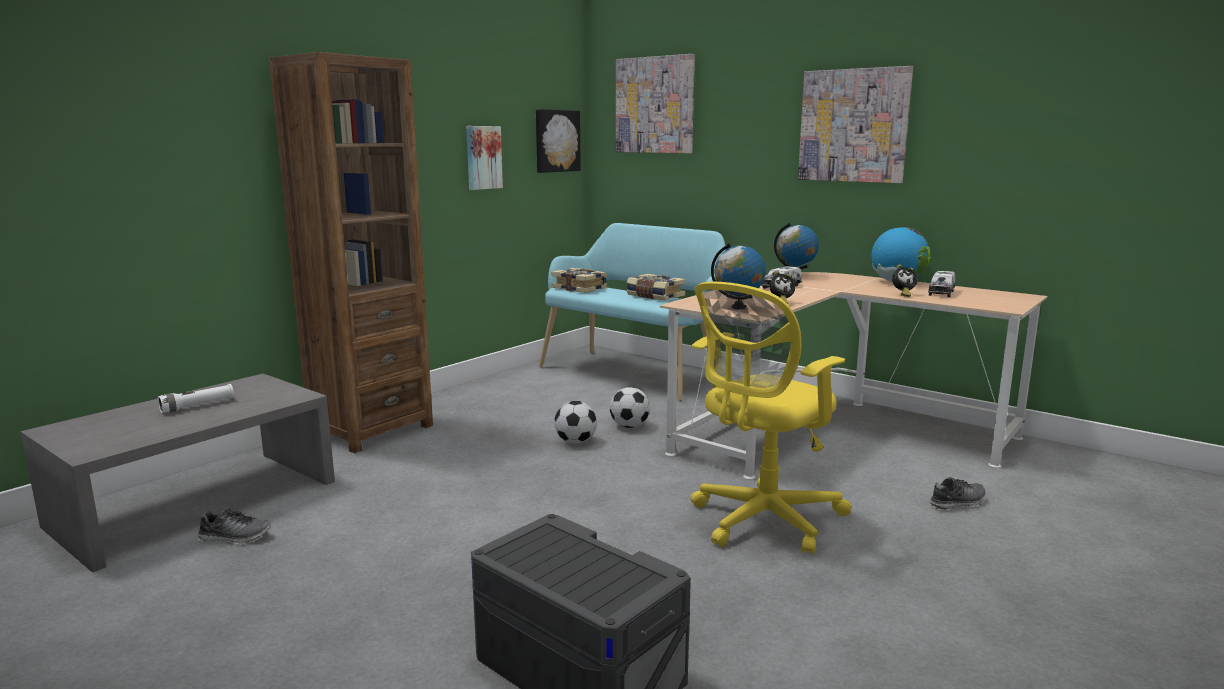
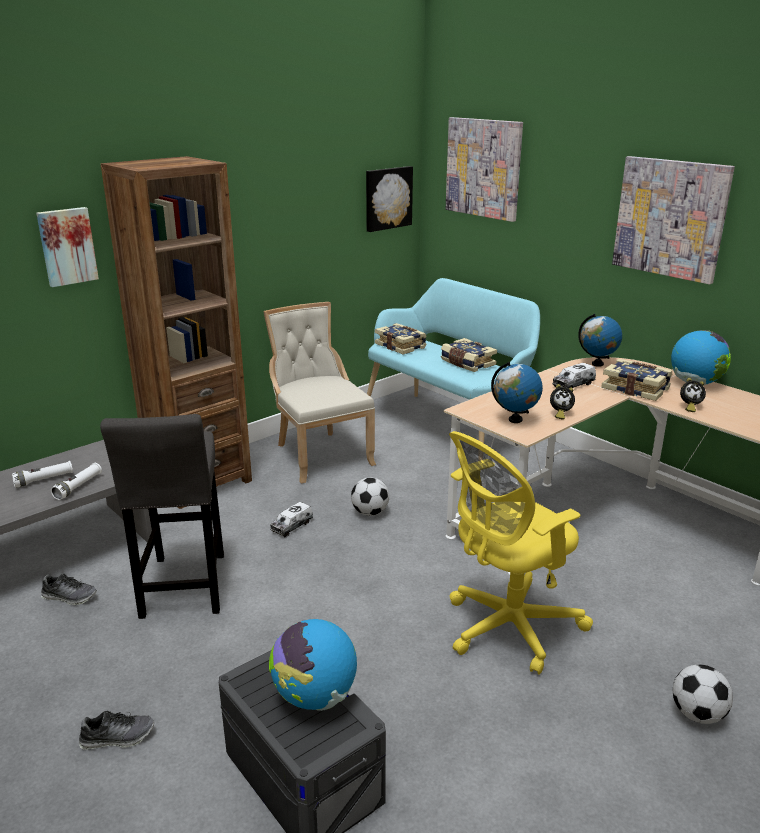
camera: 10 degrees right, 10 degrees up
picture [466,126,503,190] -> picture moved to [36,207,99,287]
football [610,387,650,428] -> football moved to [673,664,733,724]
toy truck [928,271,956,297] -> toy truck moved to [270,502,313,537]
shoe [929,477,986,511] -> shoe moved to [79,711,154,750]
none -> white flashlight [51,463,102,500]
none -> grey stool [100,414,224,619]
none -> beige chair [263,302,376,484]
none -> globe [269,619,357,711]
none -> book [601,359,672,401]

